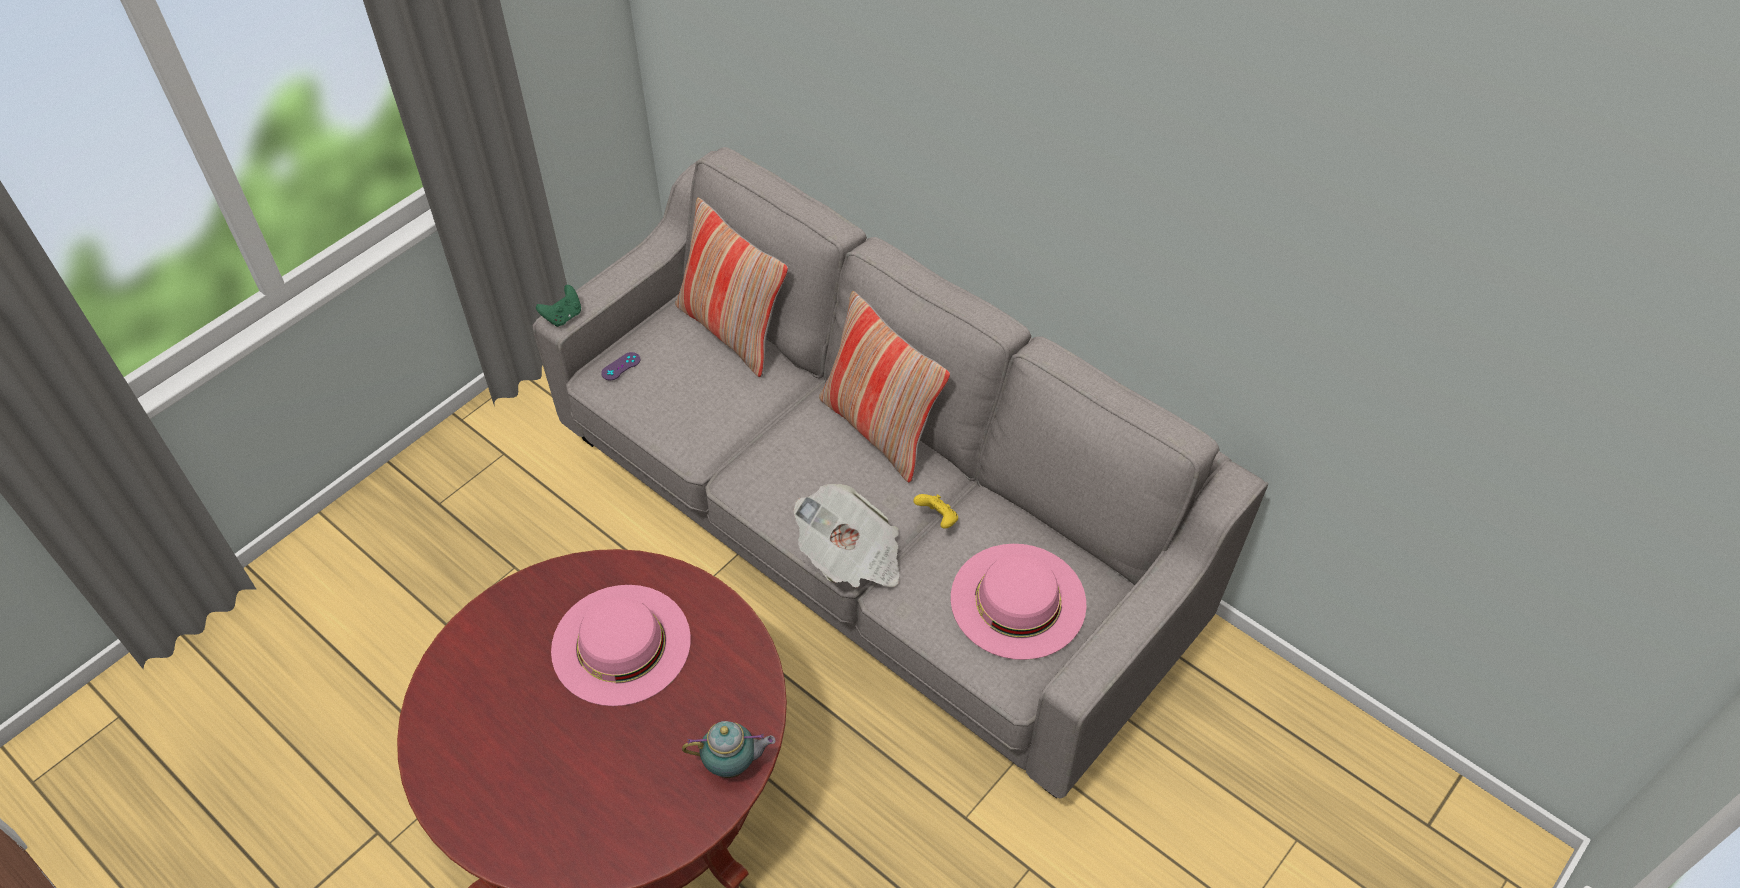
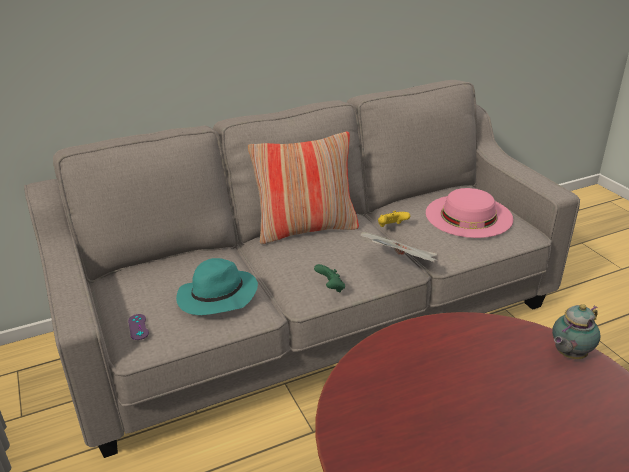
camera: 65 degrees left, 20 degrees down
green game controller [536,285,581,327] -> green game controller moved to [314,264,345,293]
pink hat [551,585,691,706] -> none
pillow [675,198,788,377] -> none
teapot [682,721,776,778] -> teapot turned 150 degrees counterclockwise [552,304,601,359]
none -> turquoise hat [176,258,258,315]

